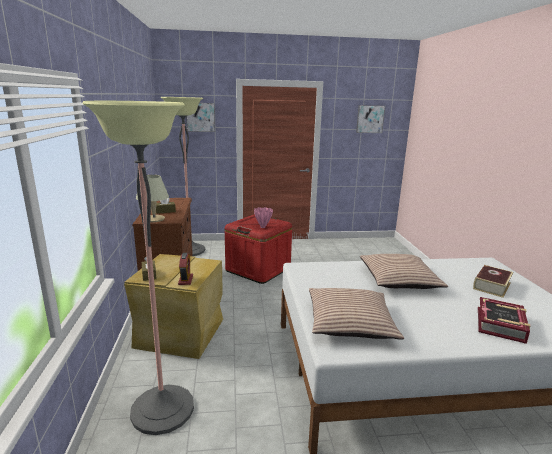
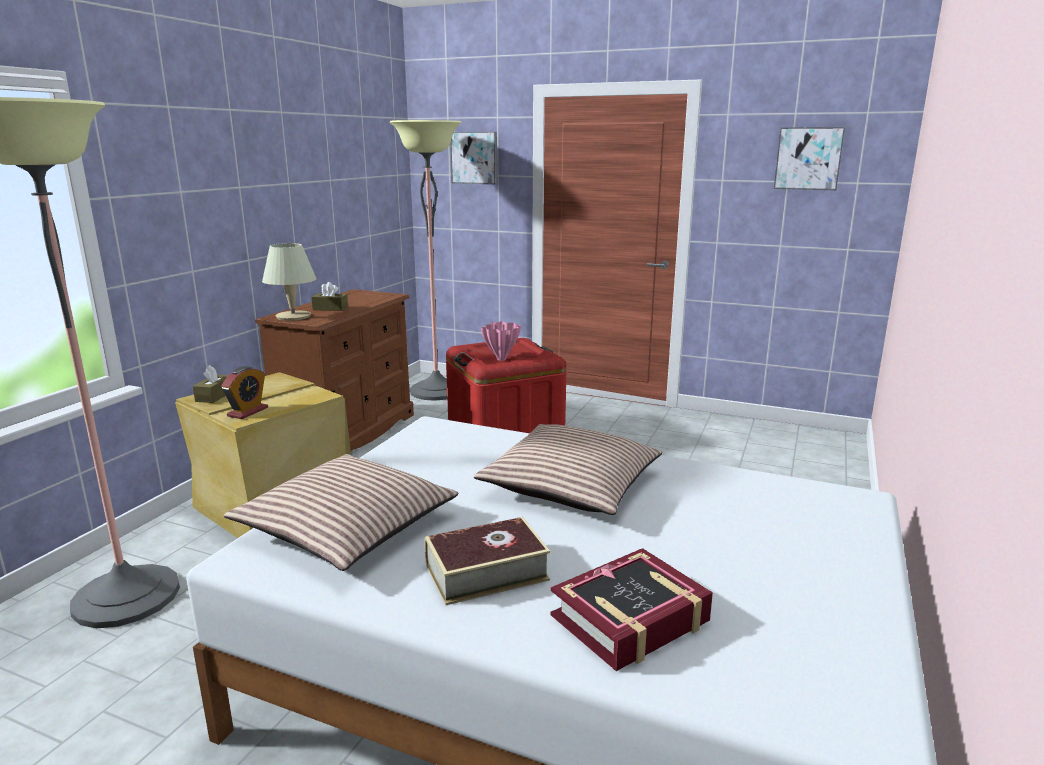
camera: 30 degrees right, 0 degrees up
book [473,265,513,298] -> book moved to [425,517,550,605]

